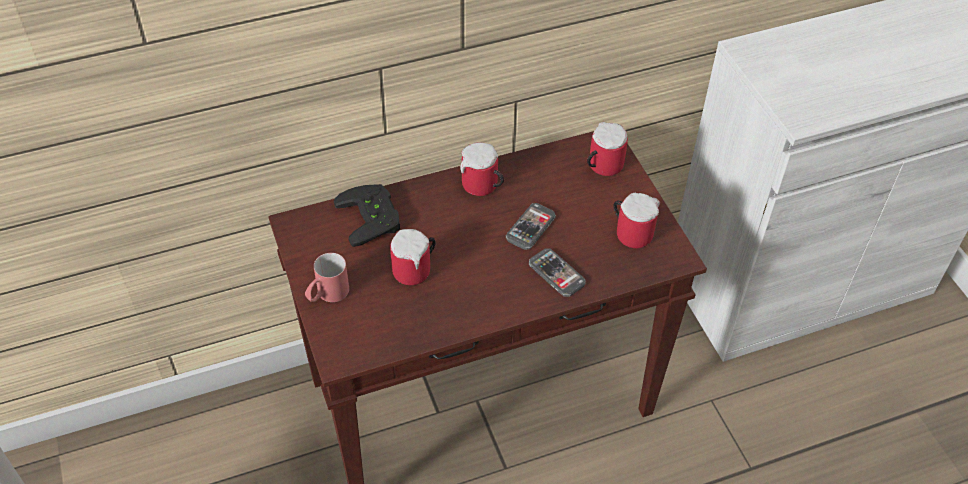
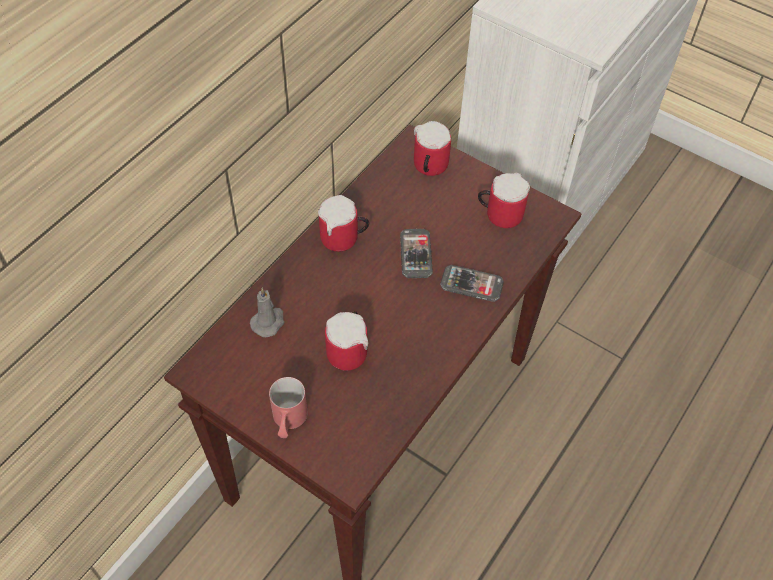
camera: 35 degrees left, 5 degrees up
black game controller [334,184,400,247] -> grey candle [250,288,285,337]

